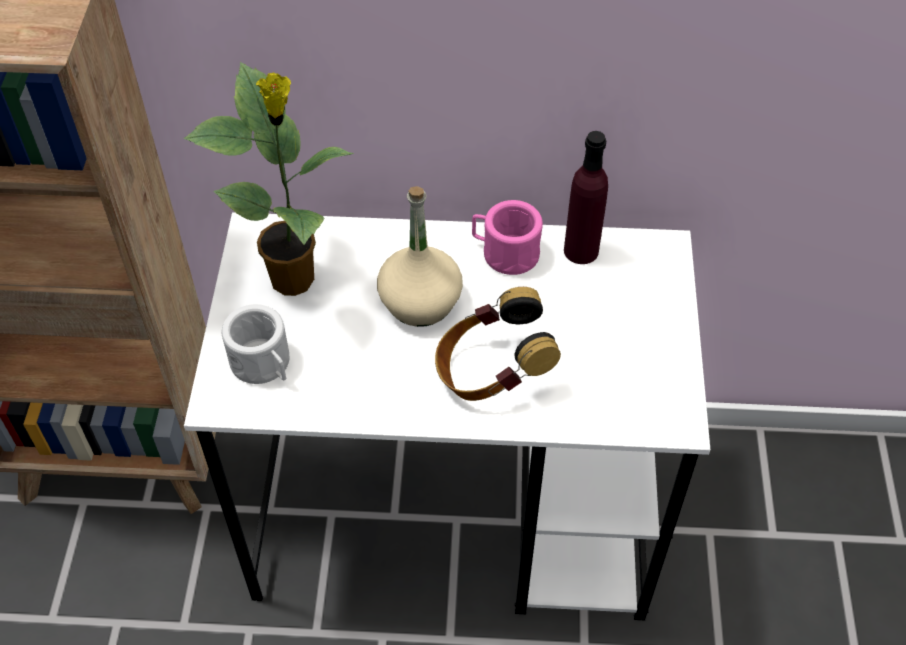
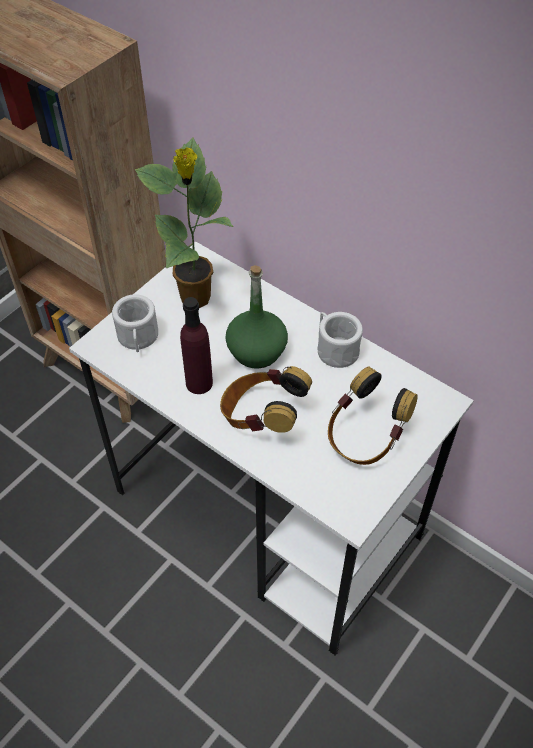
camera: 35 degrees right, 0 degrees up
beige bottle [377,186,463,327] -> green bottle [225,265,288,369]
pink mug [472,200,543,275] -> white mug [318,312,363,368]
purple bottle [564,131,608,264] -> purple bottle moved to [180,297,213,394]
none -> headphones [328,367,418,465]

